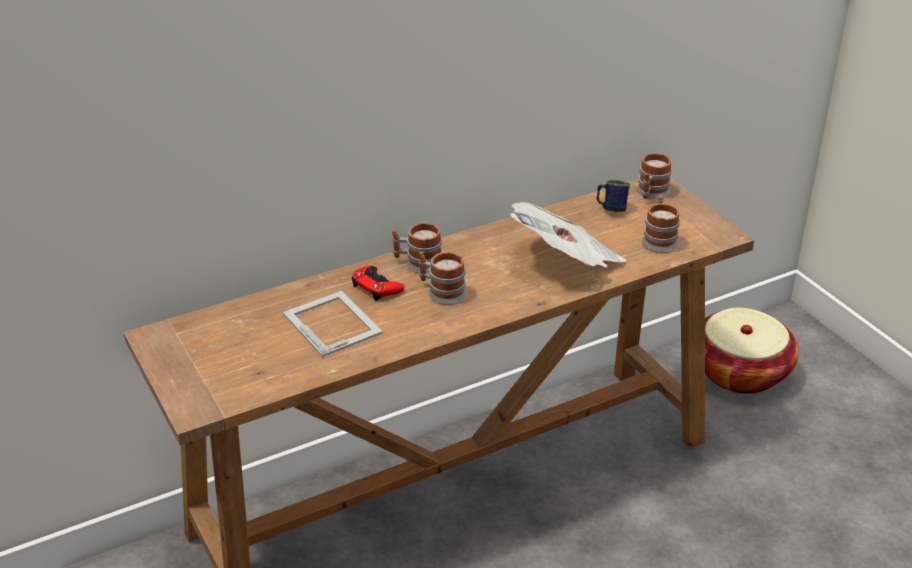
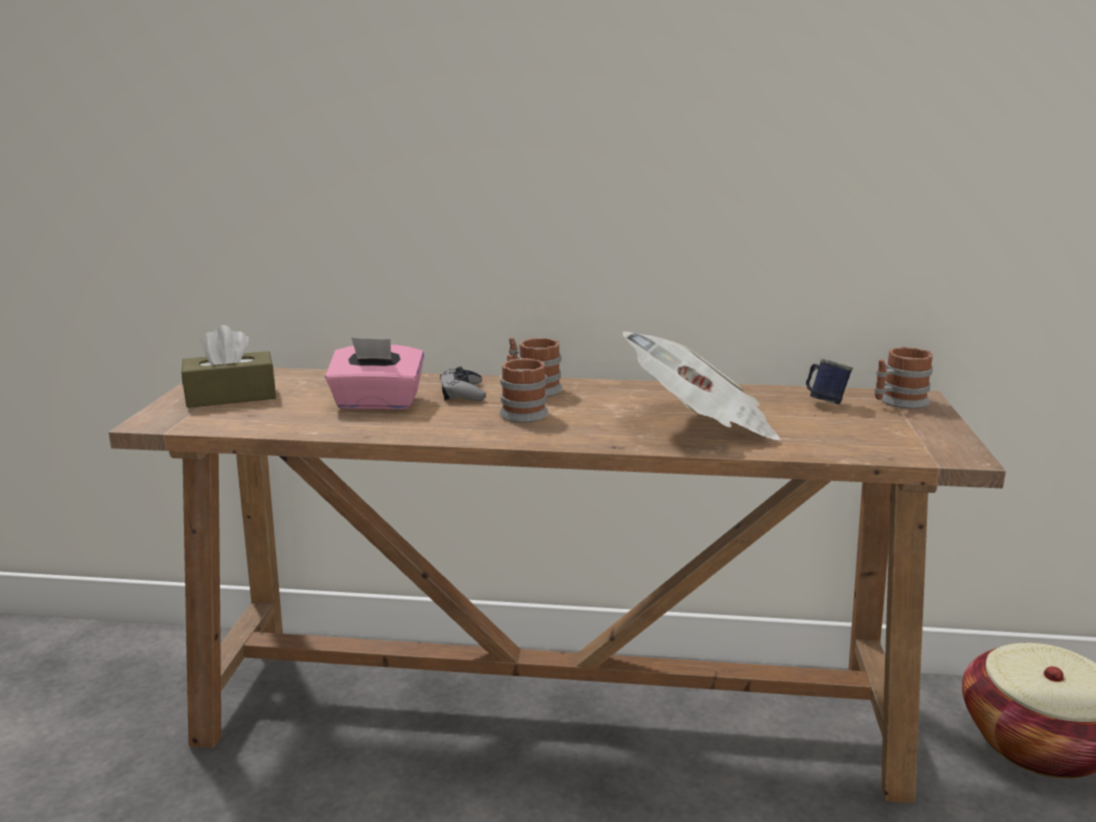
camera: 35 degrees right, 15 degrees down
picture frame [283,291,383,357] -> pink tissue box [325,337,424,410]
red game controller [351,266,404,301] -> grey game controller [440,367,486,401]
mug [642,196,680,253] -> none
none -> brown tissue box [182,325,276,408]

